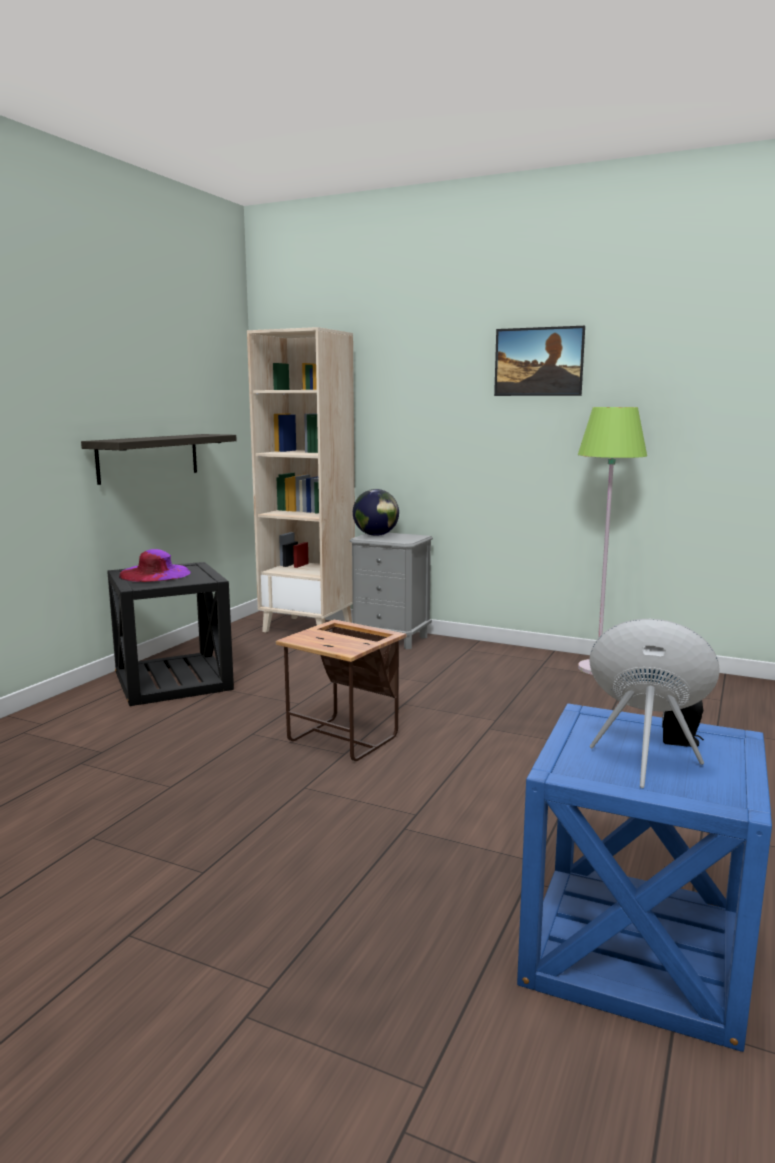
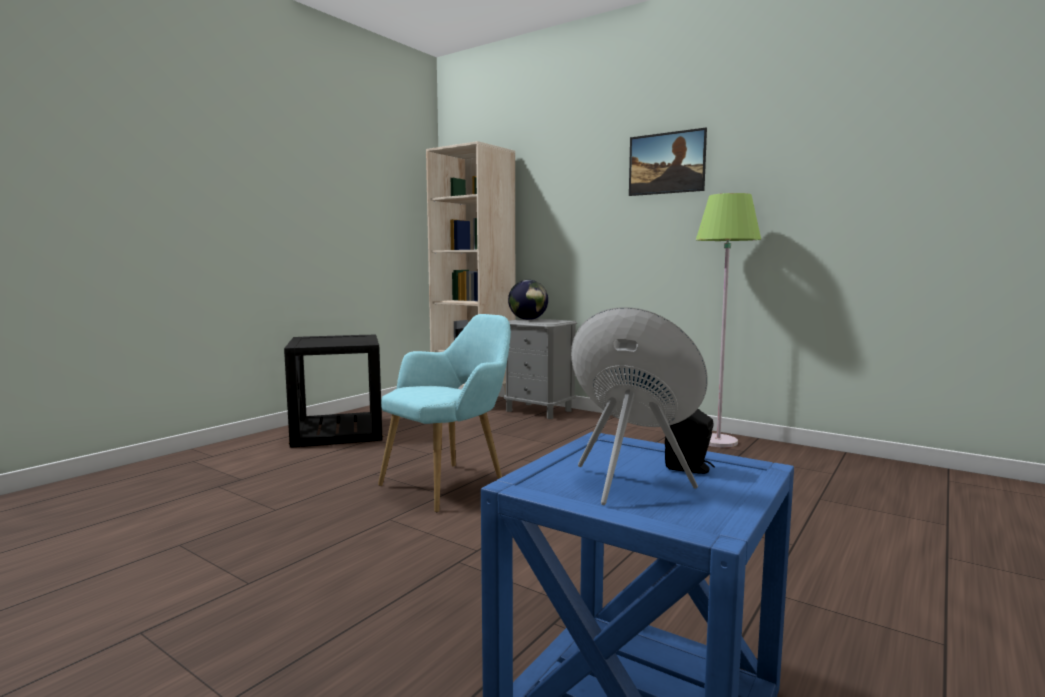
camera: 10 degrees right, 5 degrees down
shelf [81,434,237,485] -> none
purple hat [119,549,190,582] -> none
side table [276,620,406,761] -> turquoise armchair [378,314,511,512]

